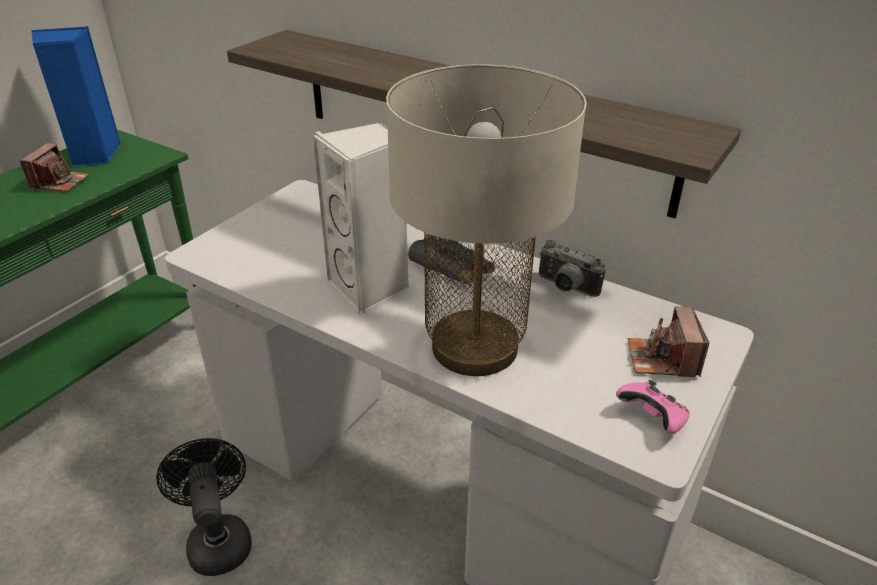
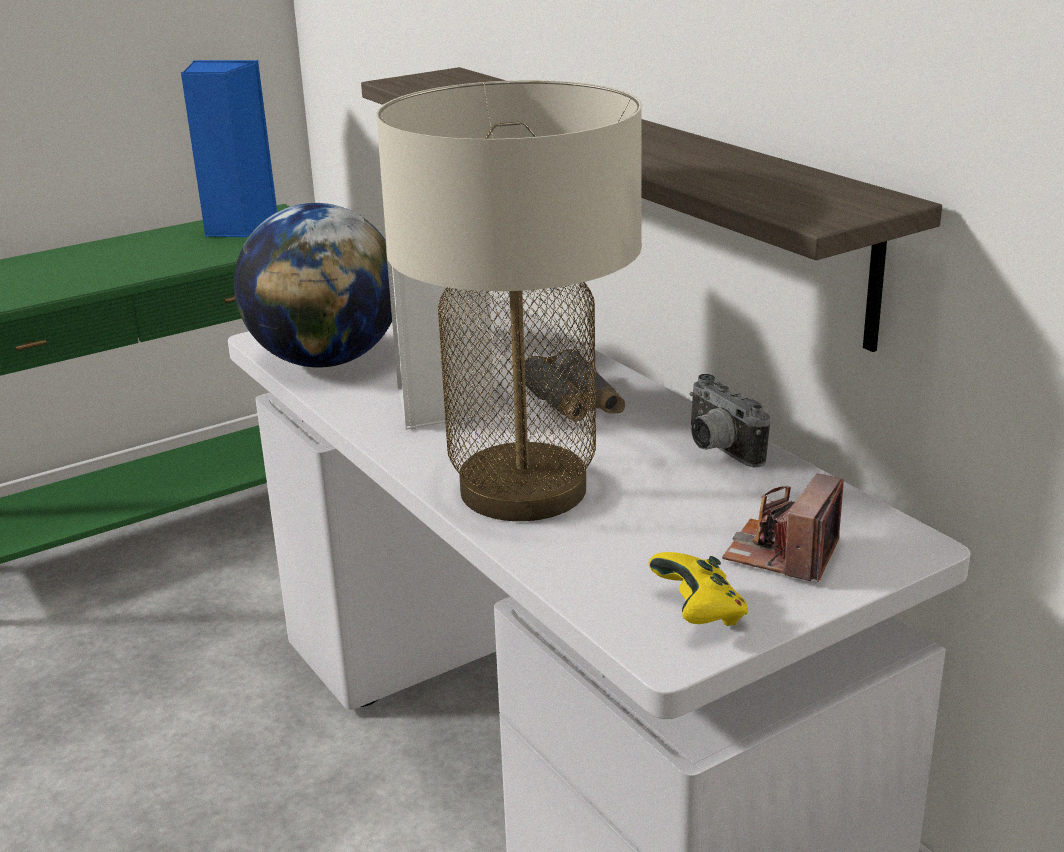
camera: 25 degrees right, 10 degrees down
camera [20,143,89,192] -> none
black fan [156,438,252,576] -> none
pink game controller [616,380,690,434] -> yellow game controller [648,552,748,626]
none -> globe [234,203,392,368]

